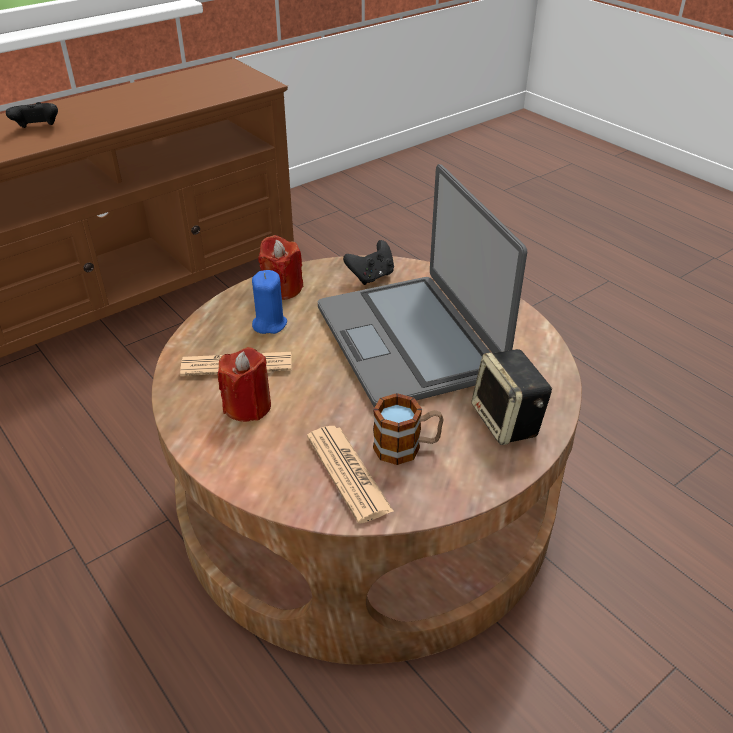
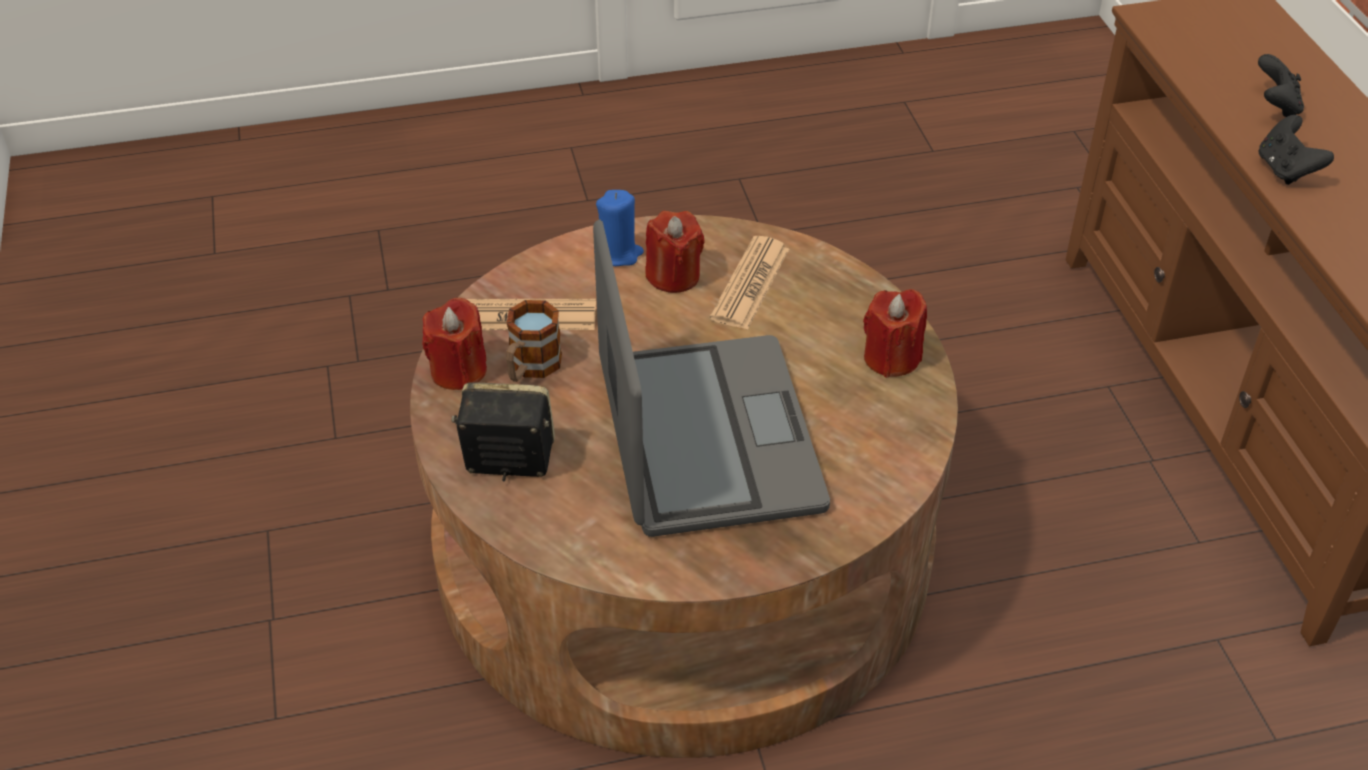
camera: 115 degrees right, 5 degrees up
blue candle [252,270,287,334] -> blue candle moved to [596,190,644,266]
laptop [318,164,527,407] -> laptop turned 75 degrees clockwise [593,219,830,537]
black game controller [343,240,394,285] -> black game controller moved to [1258,115,1334,185]
none -> red candle [422,298,487,390]

